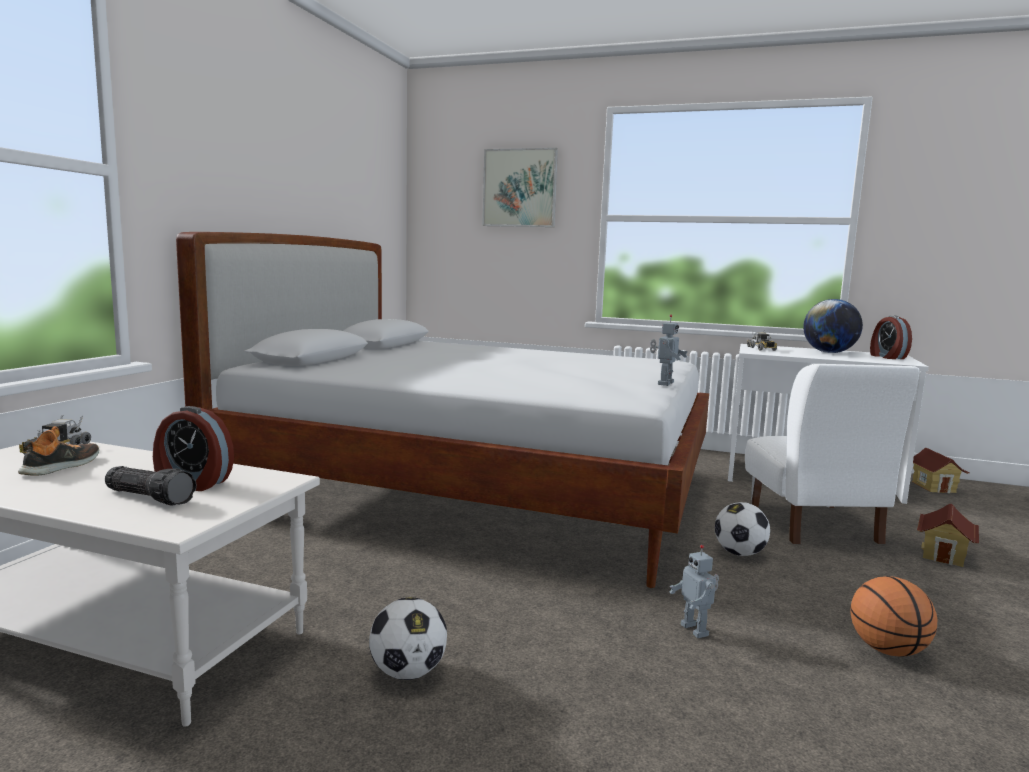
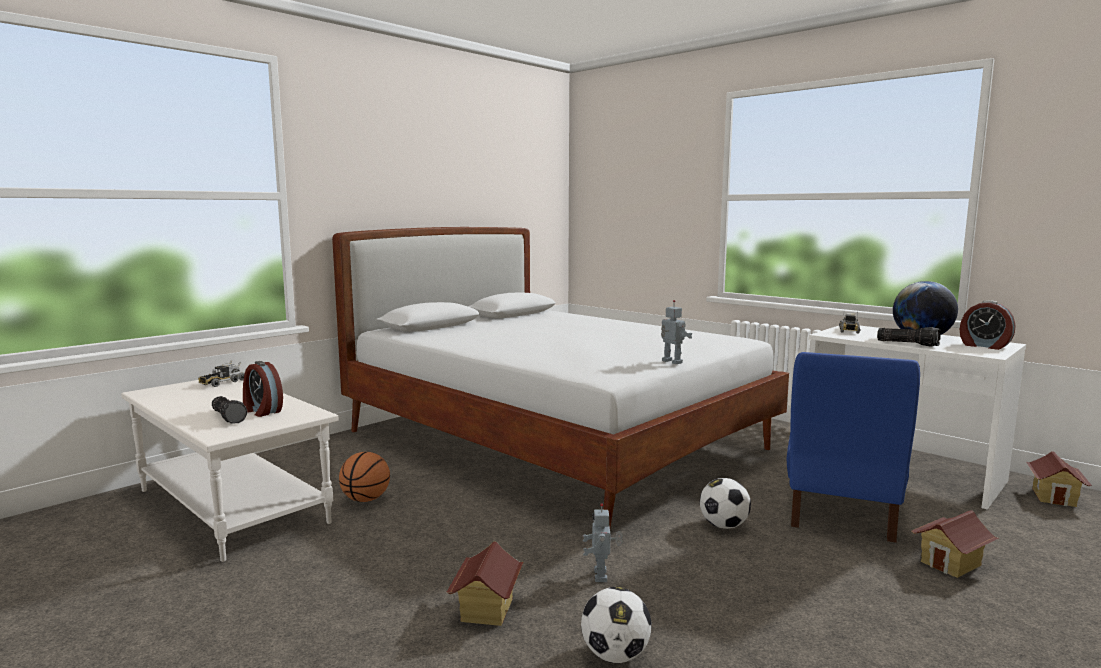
camera: 25 degrees right, 0 degrees up
shoe [18,426,99,476] -> none
football [369,597,447,680] -> football moved to [581,587,652,663]
picture [482,148,558,227] -> none
toy robot [650,315,687,386] -> toy robot turned 90 degrees counterclockwise [661,300,692,364]
white chair [745,364,919,544] -> blue chair [787,352,920,543]
basketball [850,576,937,657] -> basketball moved to [339,452,390,502]
alarm clock [870,315,912,359] -> alarm clock turned 60 degrees counterclockwise [959,300,1016,350]
none -> toy house [446,541,523,626]
none -> flashlight [877,327,941,347]

